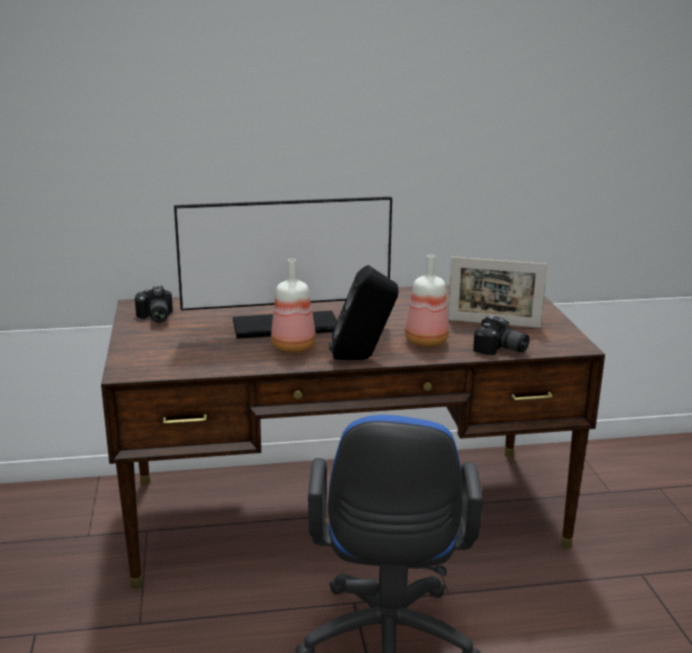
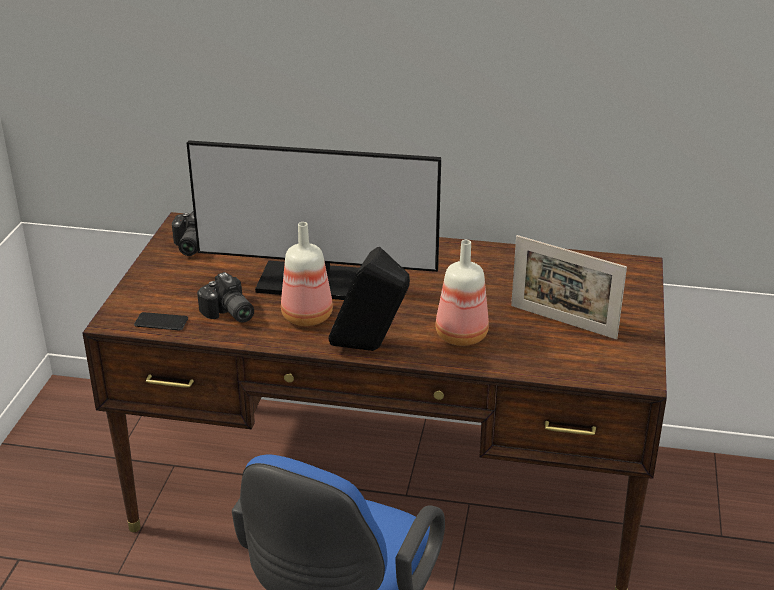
camera: 20 degrees right, 10 degrees up
camera [473,315,529,355] -> camera moved to [197,272,254,323]
none -> phone [134,312,188,330]

